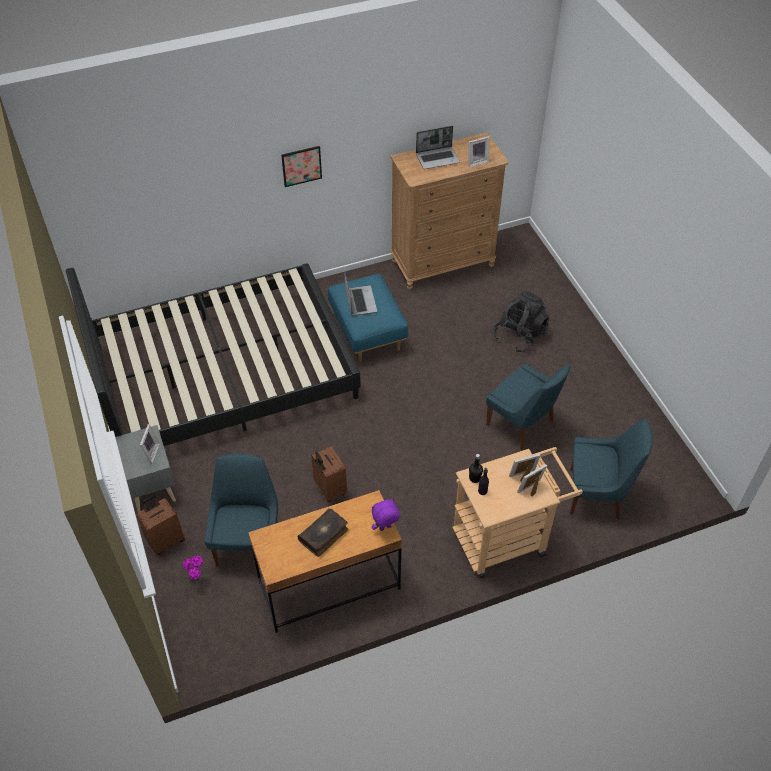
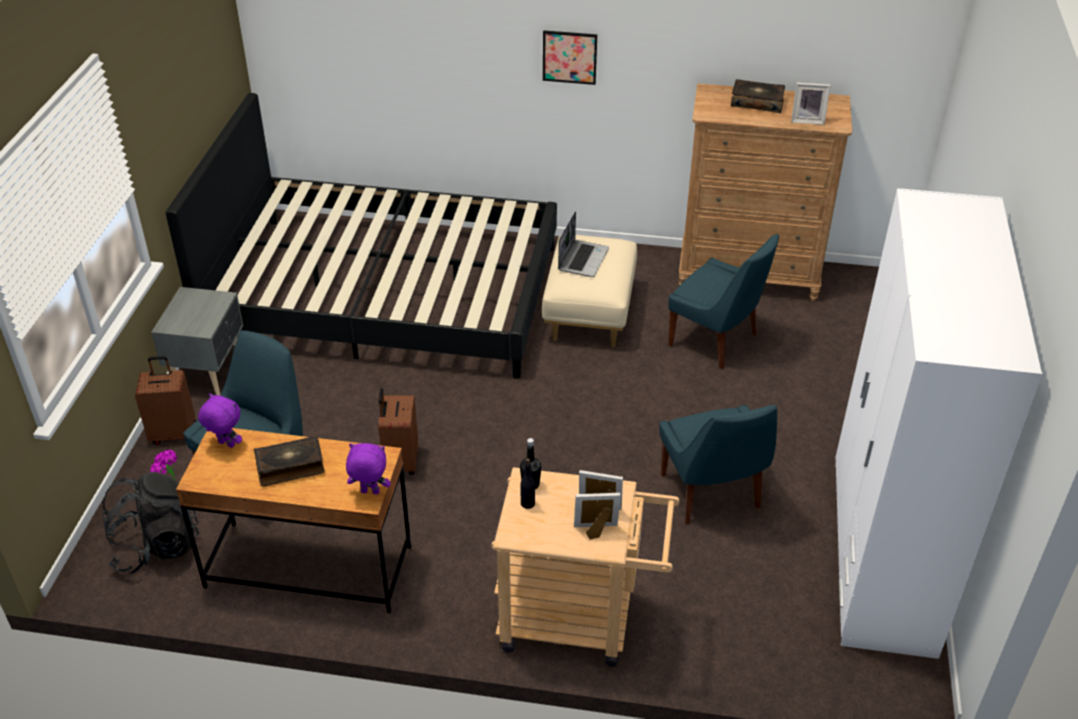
camera: 30 degrees right, 10 degrees down
picture frame [140,424,160,464] -> none
blue ottoman [328,274,408,362] -> beige ottoman [542,235,637,347]
laptop [416,126,460,169] -> book [731,79,785,113]
black backpack [493,291,549,352] -> black backpack moved to [102,472,199,573]
blue chair [570,419,653,519] -> blue chair moved to [668,234,779,370]
none -> purple plush toy [198,393,242,448]
none -> white wardrobe [835,188,1043,659]

